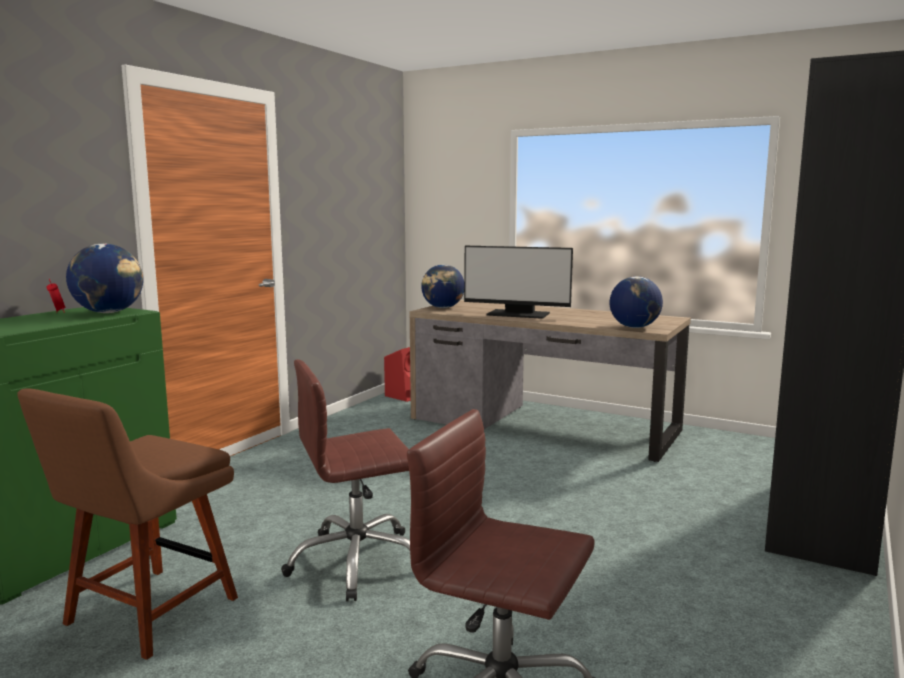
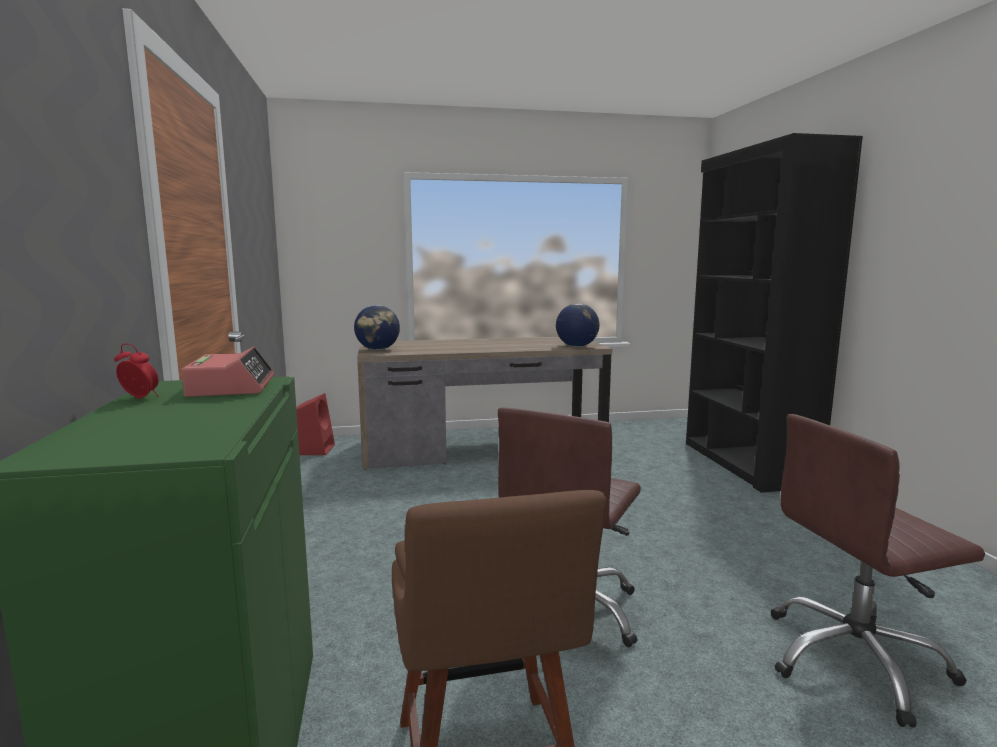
camera: 40 degrees left, 0 degrees up
globe [66,244,143,313] -> alarm clock [181,347,274,397]
monitor [464,246,573,319] -> none

